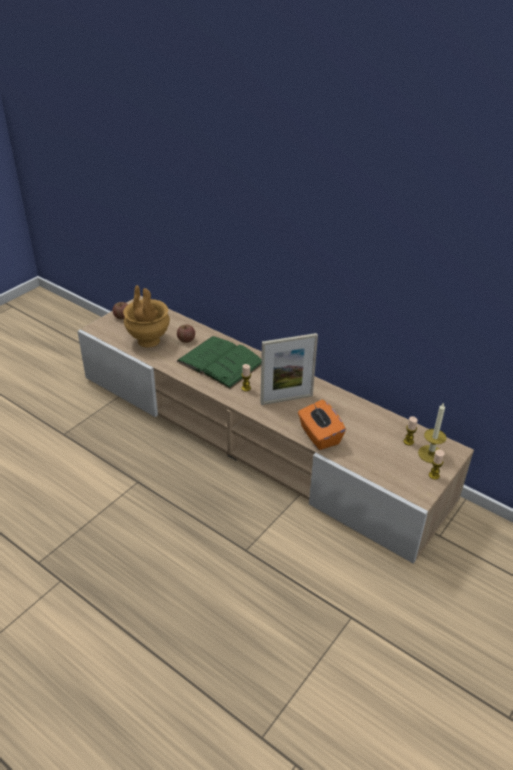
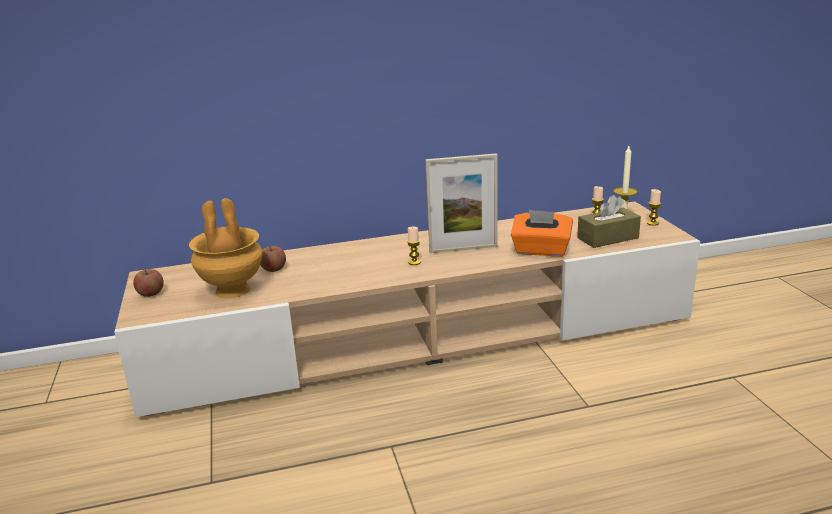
camera: 50 degrees left, 15 degrees down
green book [176,336,261,389] -> none
picture frame [260,333,318,405] -> picture frame turned 60 degrees clockwise [426,153,498,253]
none -> brown tissue box [577,195,641,248]

